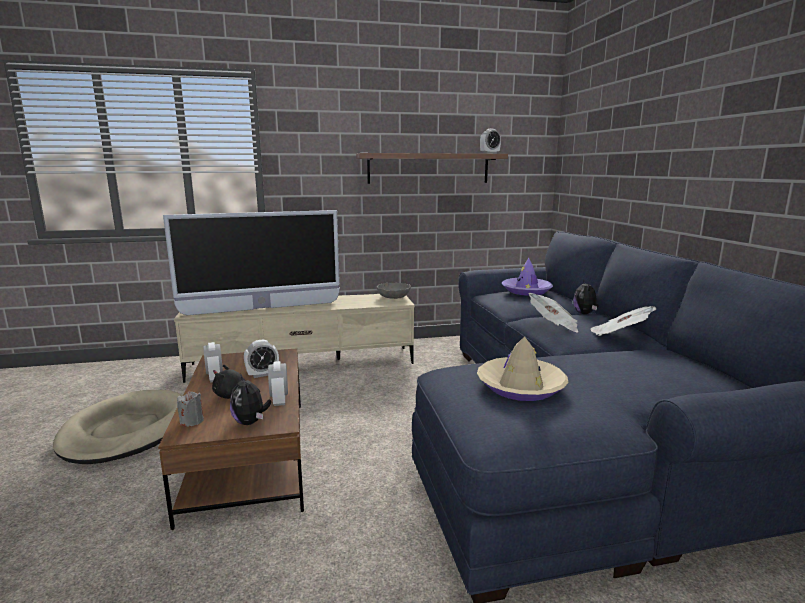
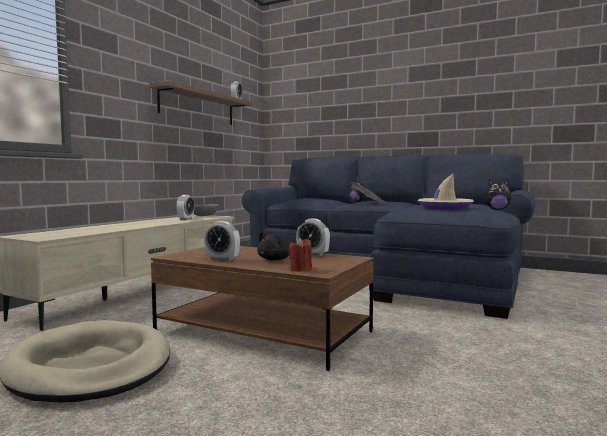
camera: 50 degrees left, 10 degrees down
television [163,210,340,315] -> none
grey candle [177,391,204,426] -> red candle [288,238,312,272]
plush toy [230,375,271,425] -> plush toy moved to [485,179,512,210]
alarm clock [244,340,279,378] -> alarm clock moved to [176,195,195,220]
purple hat [502,258,553,296] -> none
newspaper [590,306,656,336] -> none

